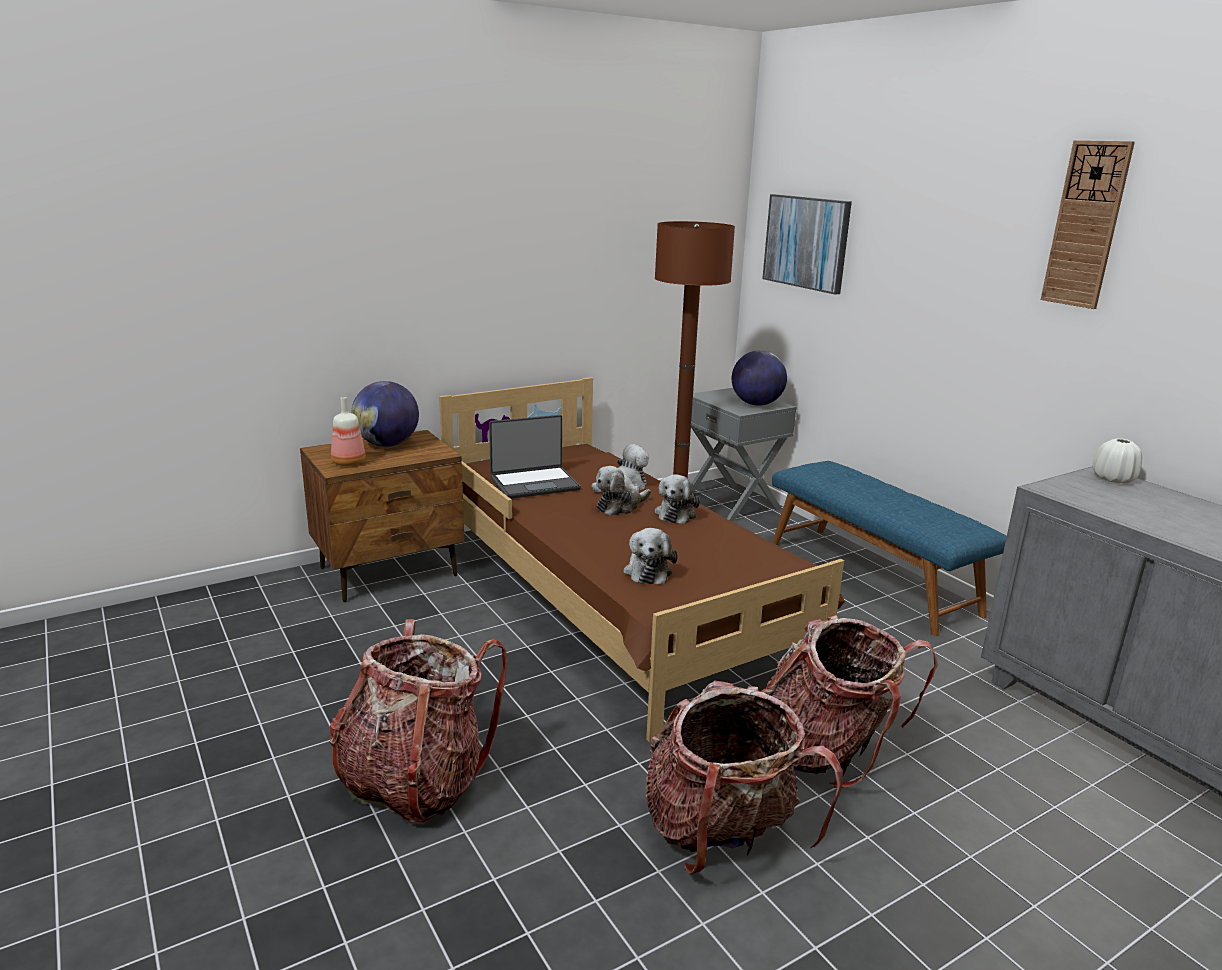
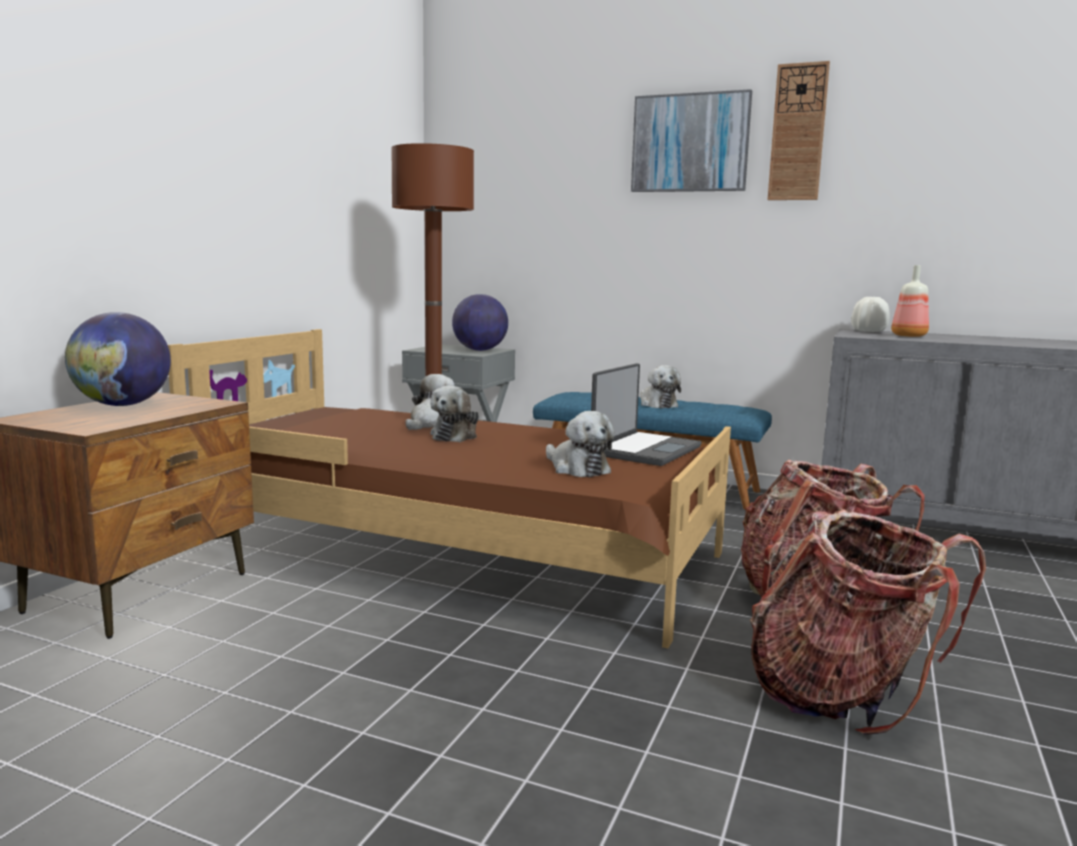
camera: 35 degrees left, 10 degrees down
backpack [329,619,508,824] -> none
bottle [331,397,365,466] -> bottle moved to [891,265,929,337]
laptop [489,415,581,499] -> laptop moved to [591,363,702,466]
plush toy [655,474,700,524] -> plush toy moved to [640,365,681,408]
picture [762,194,852,295] -> picture moved to [631,89,752,192]

